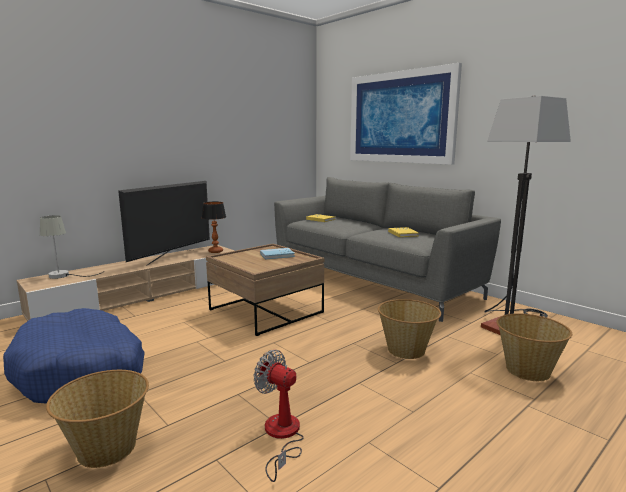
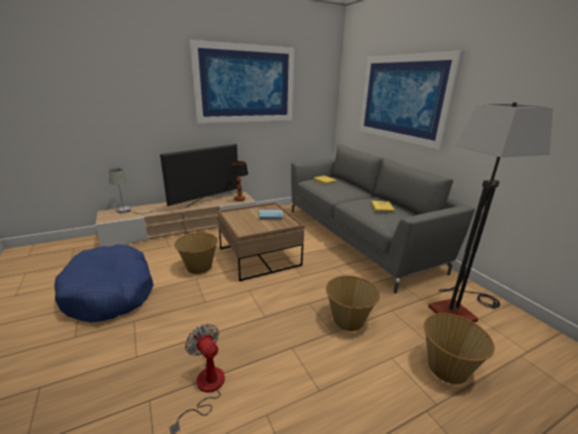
camera: 15 degrees right, 10 degrees up
basket [46,370,149,468] -> basket moved to [174,233,218,274]
none -> picture [190,40,294,123]

